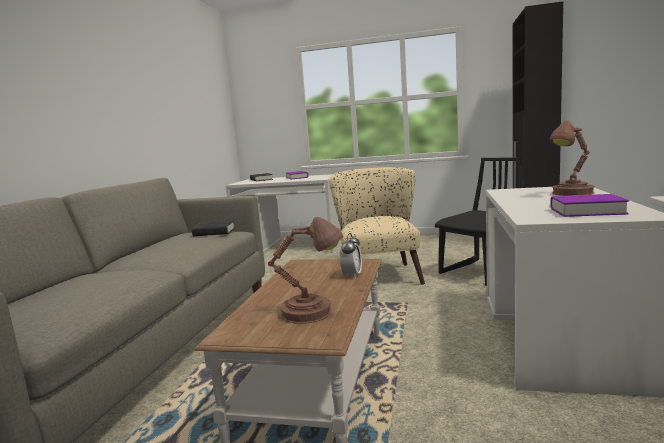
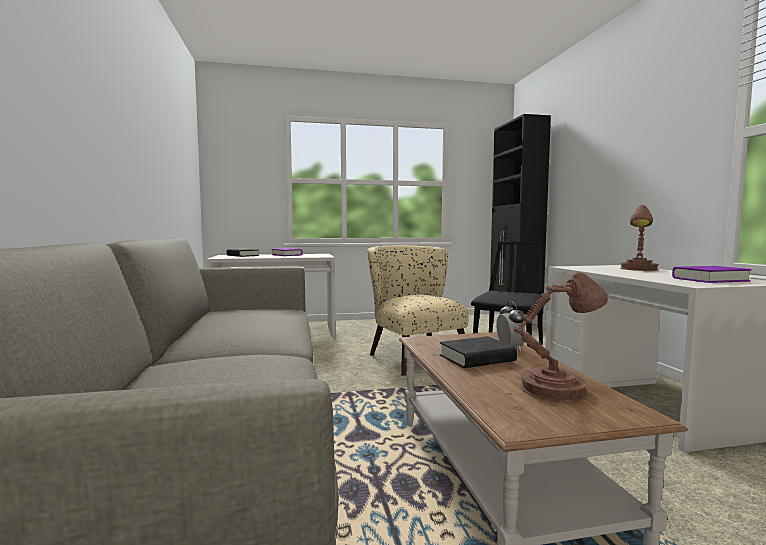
camera: 25 degrees left, 5 degrees down
black book [192,221,235,236] -> black book moved to [440,336,517,368]

